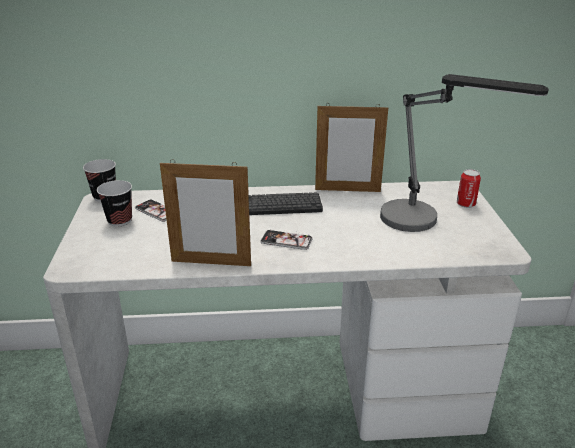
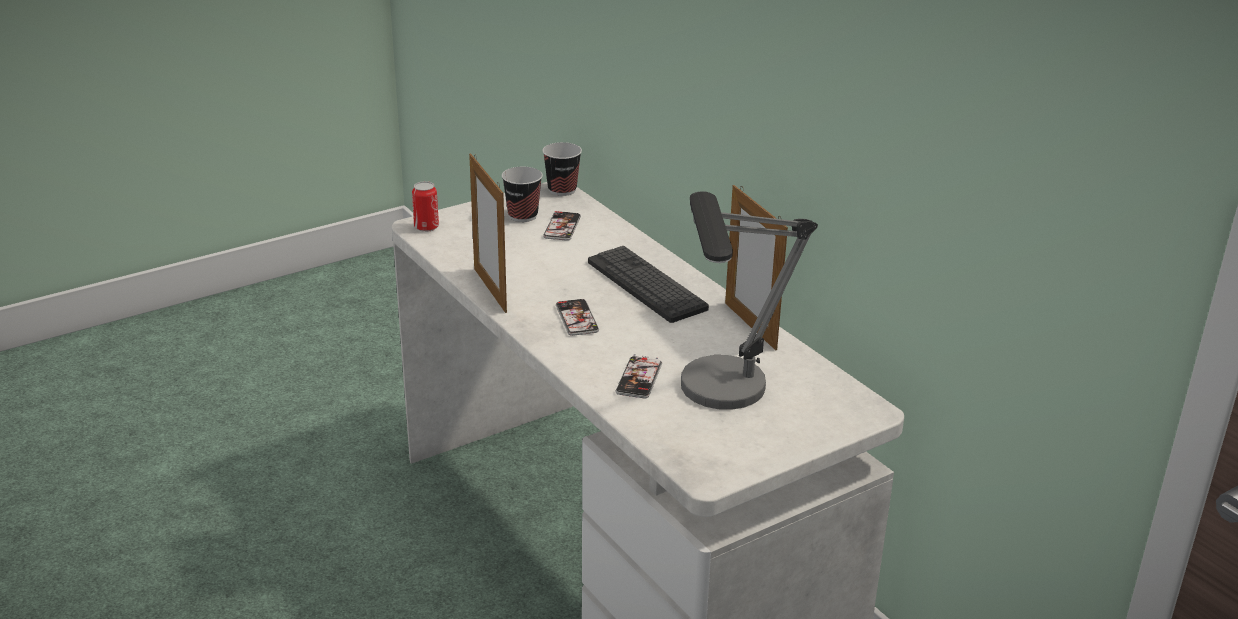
camera: 60 degrees right, 0 degrees up
can [457,169,481,208] -> can moved to [412,181,439,232]
none -> phone [616,355,662,398]

